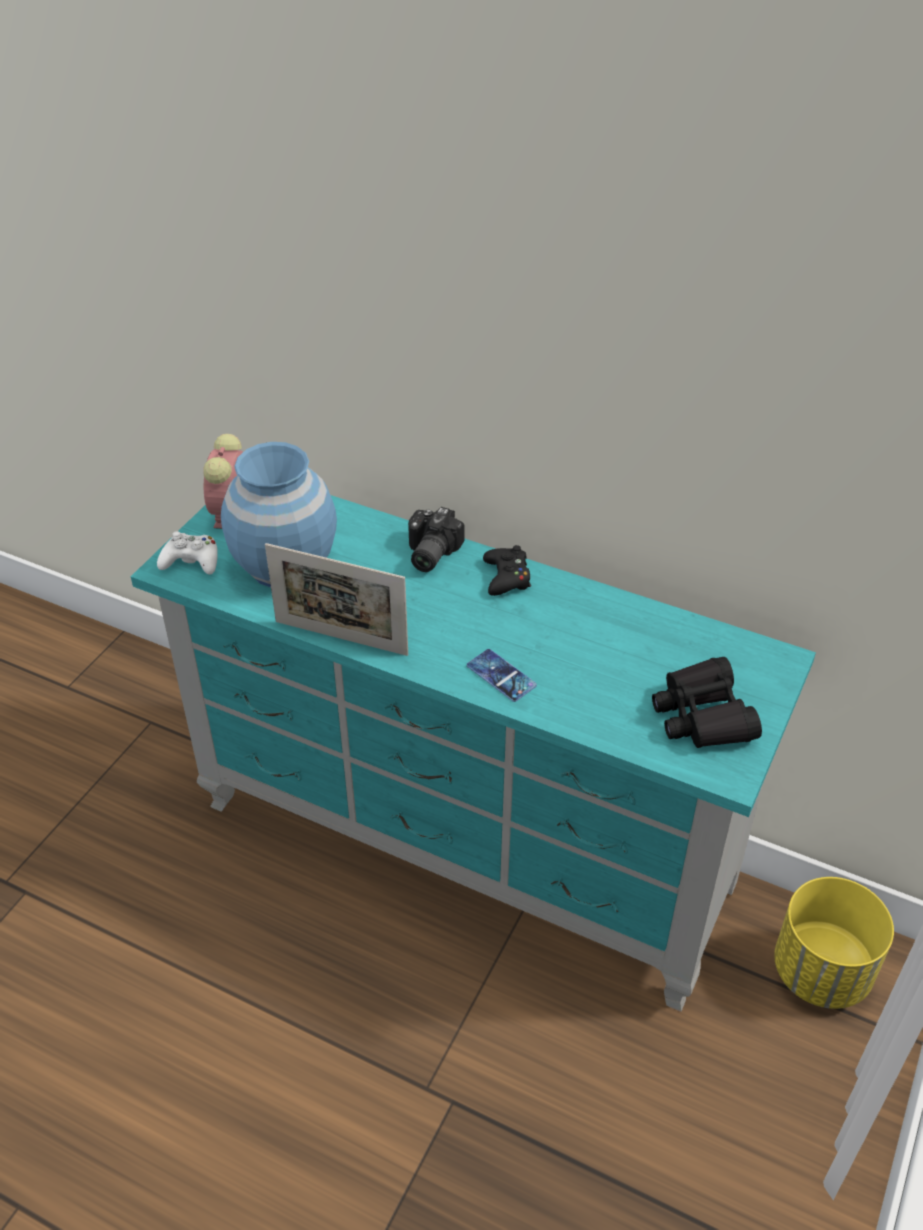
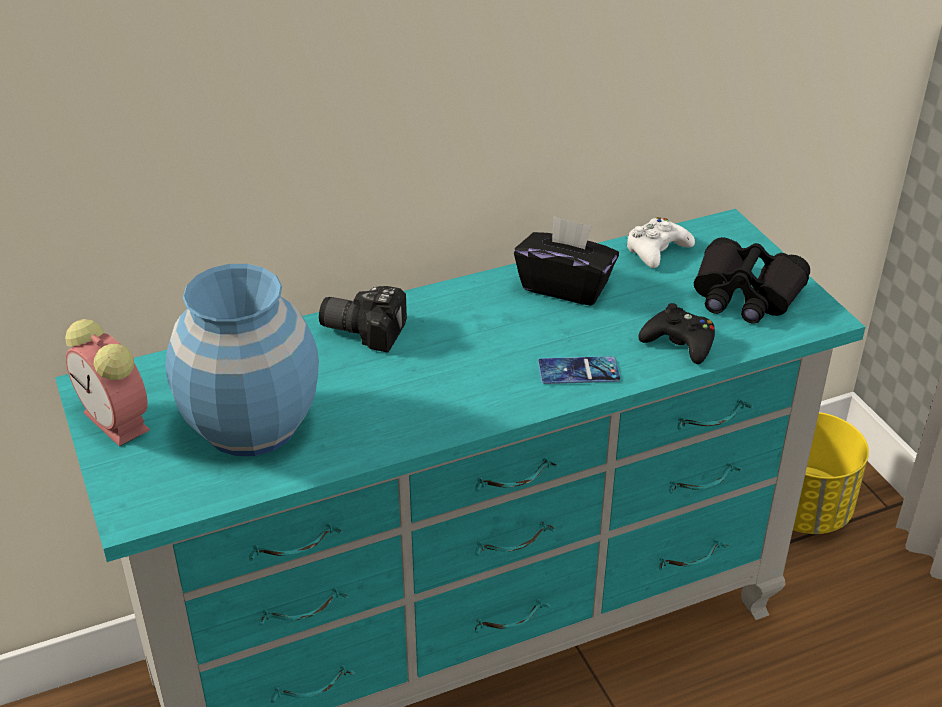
camera: 50 degrees left, 5 degrees down
white game controller [157,531,218,574] -> white game controller moved to [627,217,695,268]
picture frame [265,543,408,656] -> none
camera [408,507,465,572] -> camera turned 135 degrees clockwise [319,286,407,353]
black game controller [483,545,531,596] -> black game controller moved to [639,303,715,364]
none -> black tissue box [514,216,619,306]

